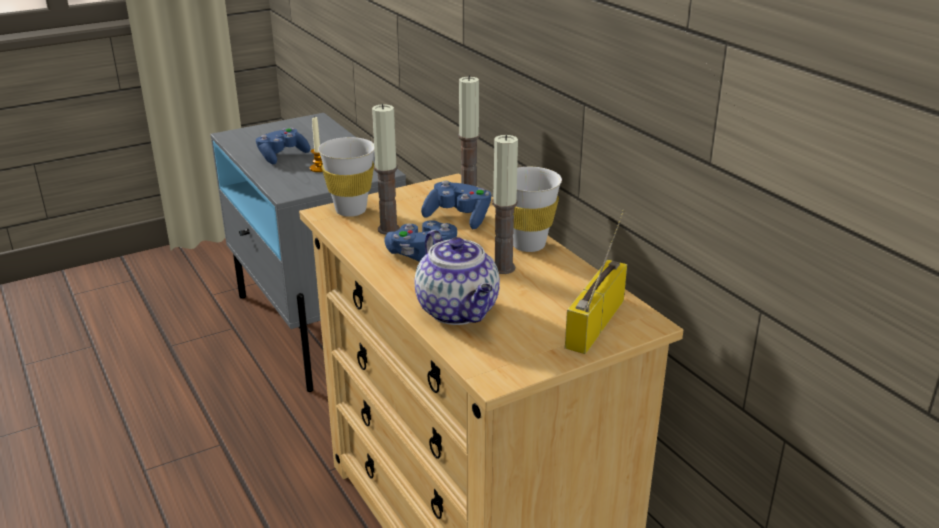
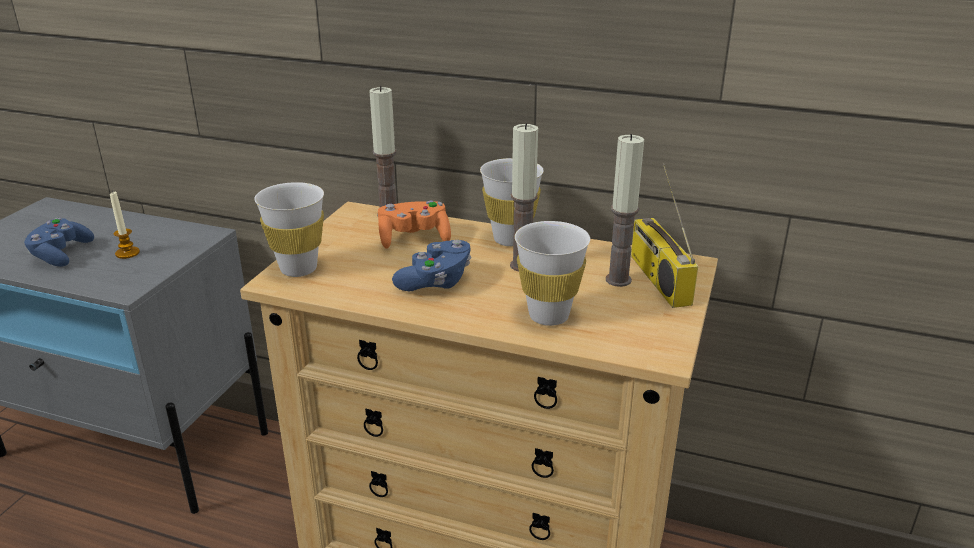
camera: 40 degrees left, 0 degrees up
candle [372,104,400,235] -> candle moved to [606,134,644,287]
teapot [414,230,500,325] -> white cup [515,221,590,326]
blue game controller [421,181,491,229] -> orange game controller [378,201,451,249]

